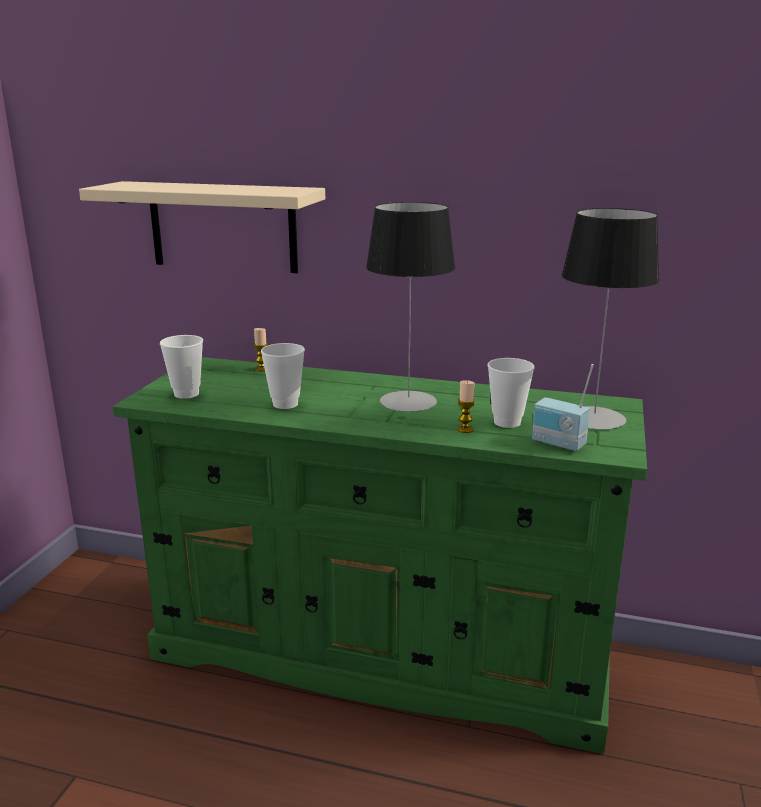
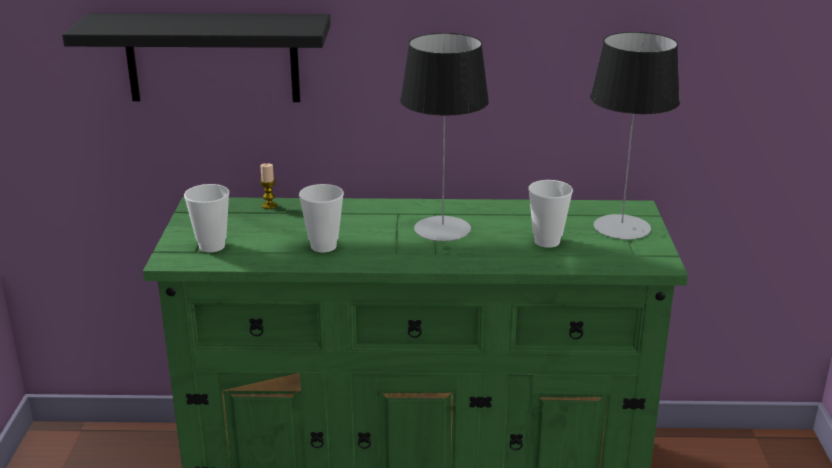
camera: 15 degrees left, 5 degrees up
beige shelf [79,181,325,273] -> black shelf [62,13,331,102]
candle [457,380,475,433] -> none
radio [532,364,594,452] -> none

